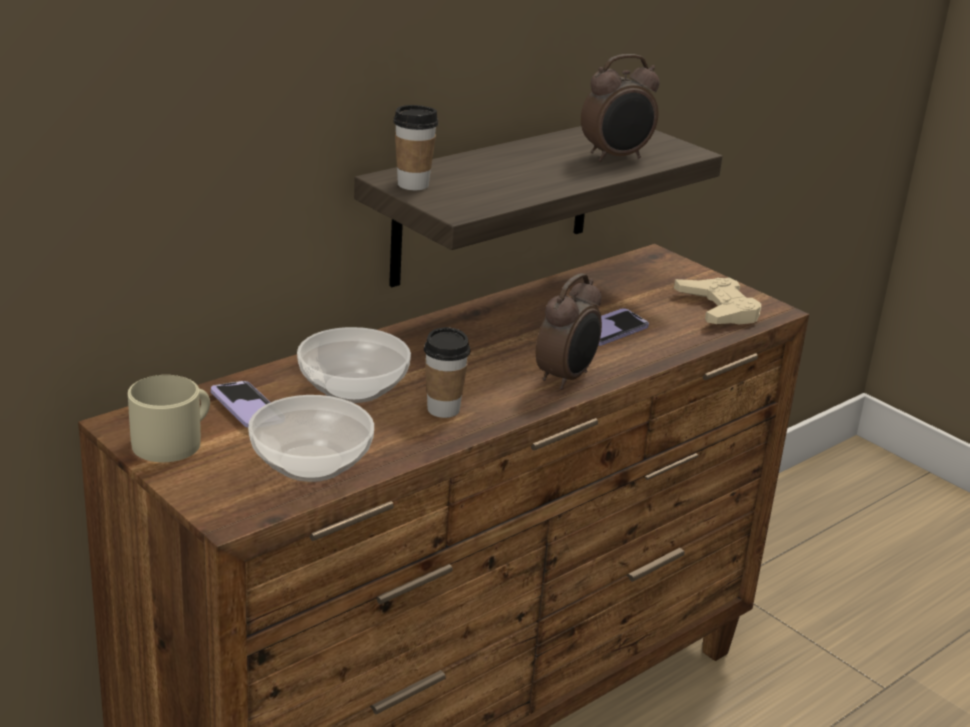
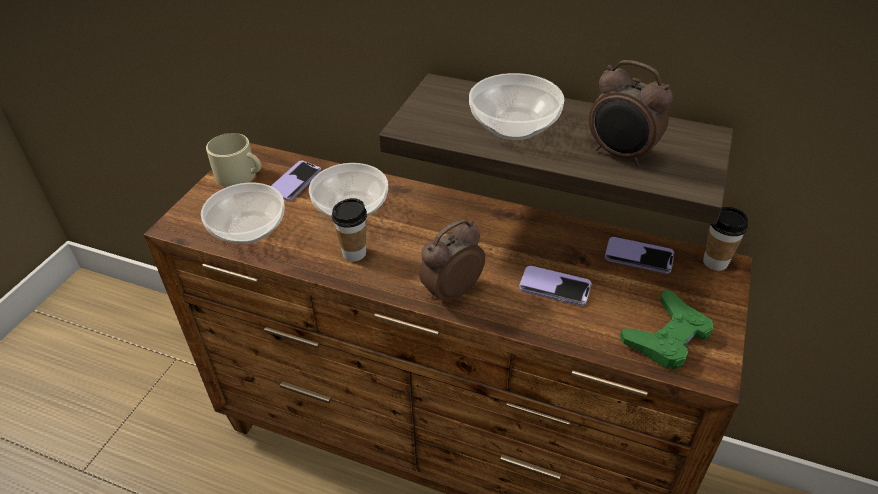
camera: 65 degrees right, 15 degrees up
cup [393,105,438,190] -> cup moved to [703,207,748,271]
alarm clock [536,273,602,390] -> alarm clock turned 135 degrees clockwise [419,219,485,306]
beige game controller [674,278,761,324] -> green game controller [620,289,713,370]
none -> bowl [469,73,564,140]
none -> phone [605,237,674,274]

